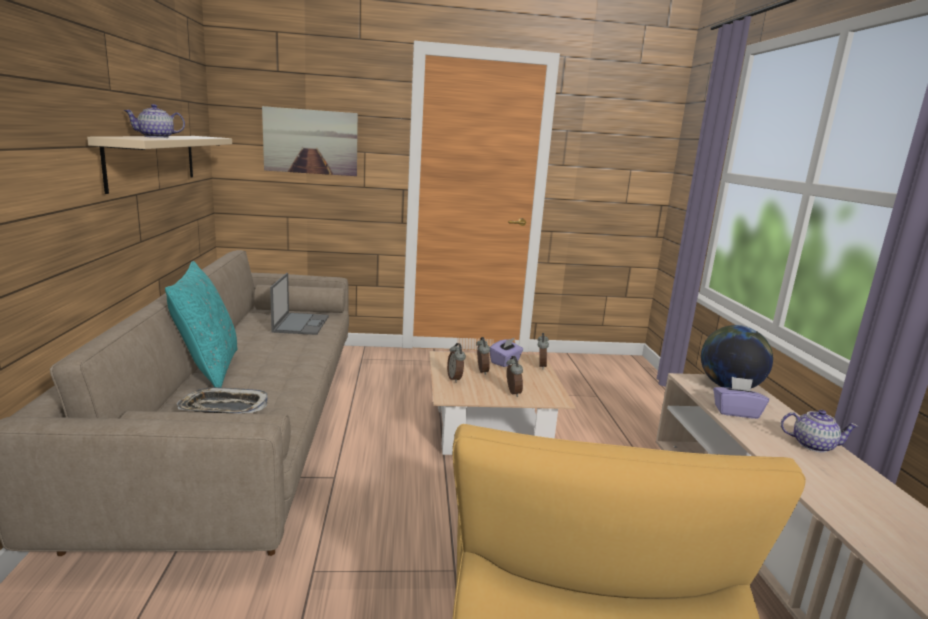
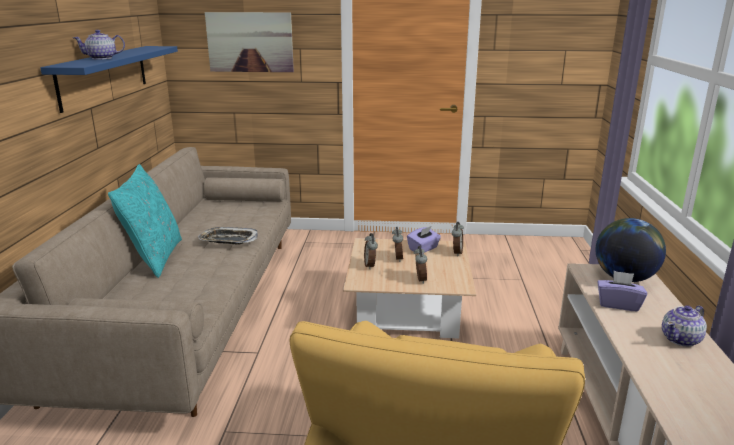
camera: 10 degrees right, 5 degrees up
beige shelf [87,136,232,194] -> blue shelf [40,46,178,113]
tray [177,387,268,414] -> tray moved to [198,227,258,245]
laptop [270,273,329,335] -> none
teapot [781,410,859,453] -> teapot turned 120 degrees clockwise [662,305,707,347]

